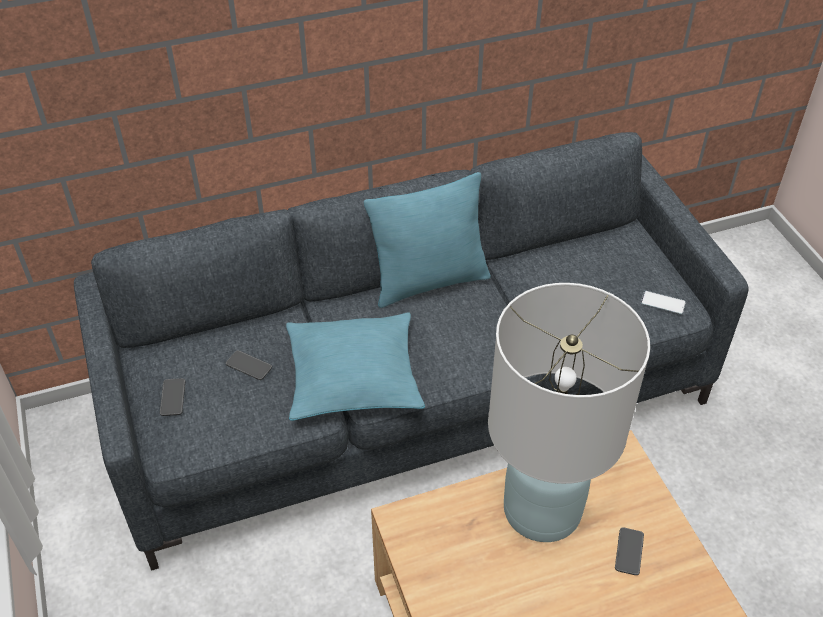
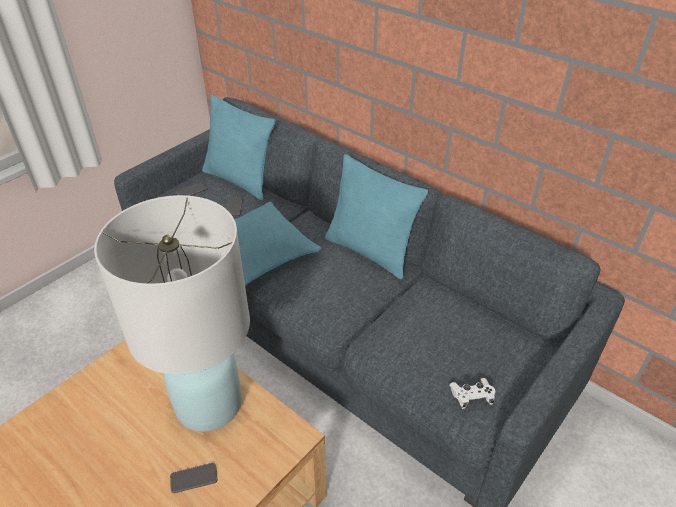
camera: 60 degrees right, 5 degrees down
phone [641,291,686,314] -> white game controller [449,378,495,409]
none -> turquoise pillow [202,94,275,200]

